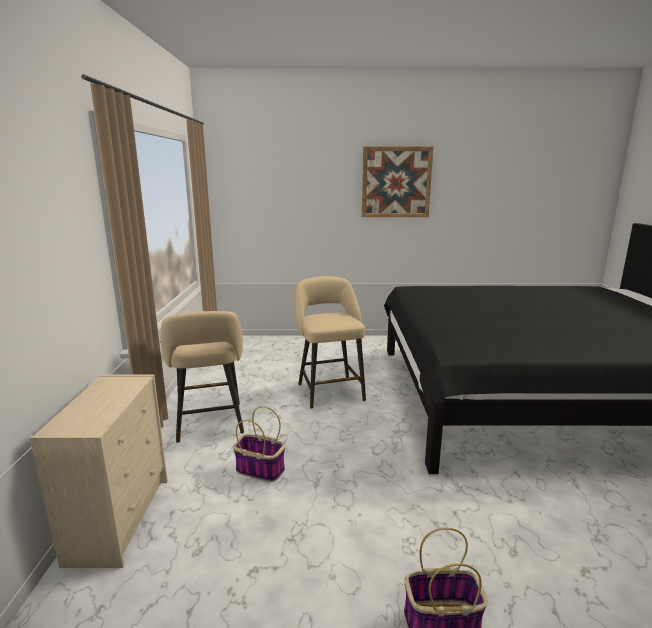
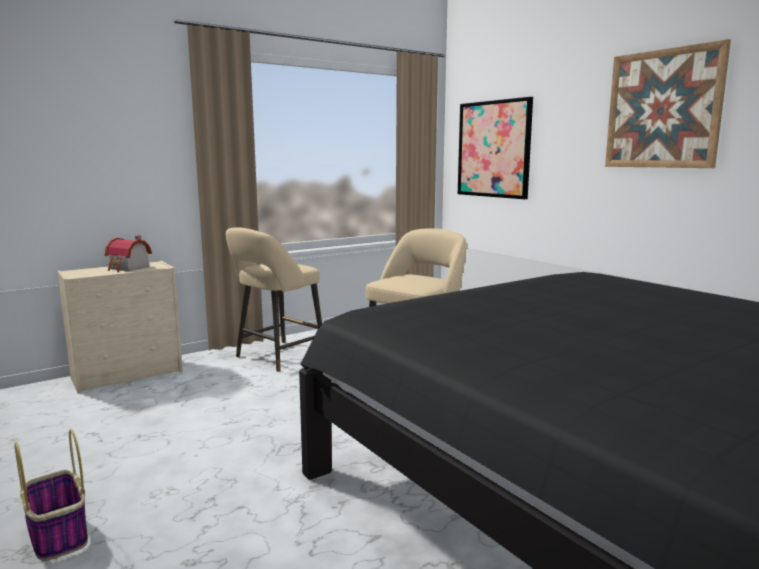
camera: 55 degrees right, 5 degrees down
basket [233,406,285,482] -> none
none -> toy house [105,235,152,272]
none -> picture [458,97,533,199]

